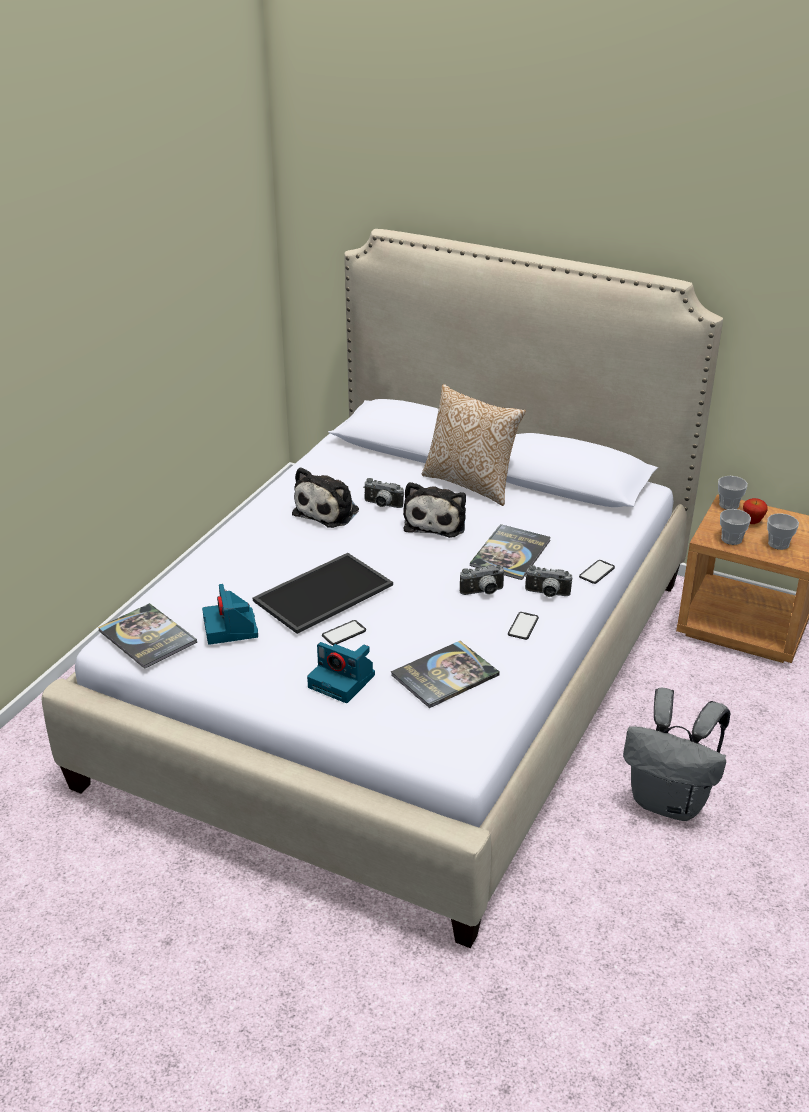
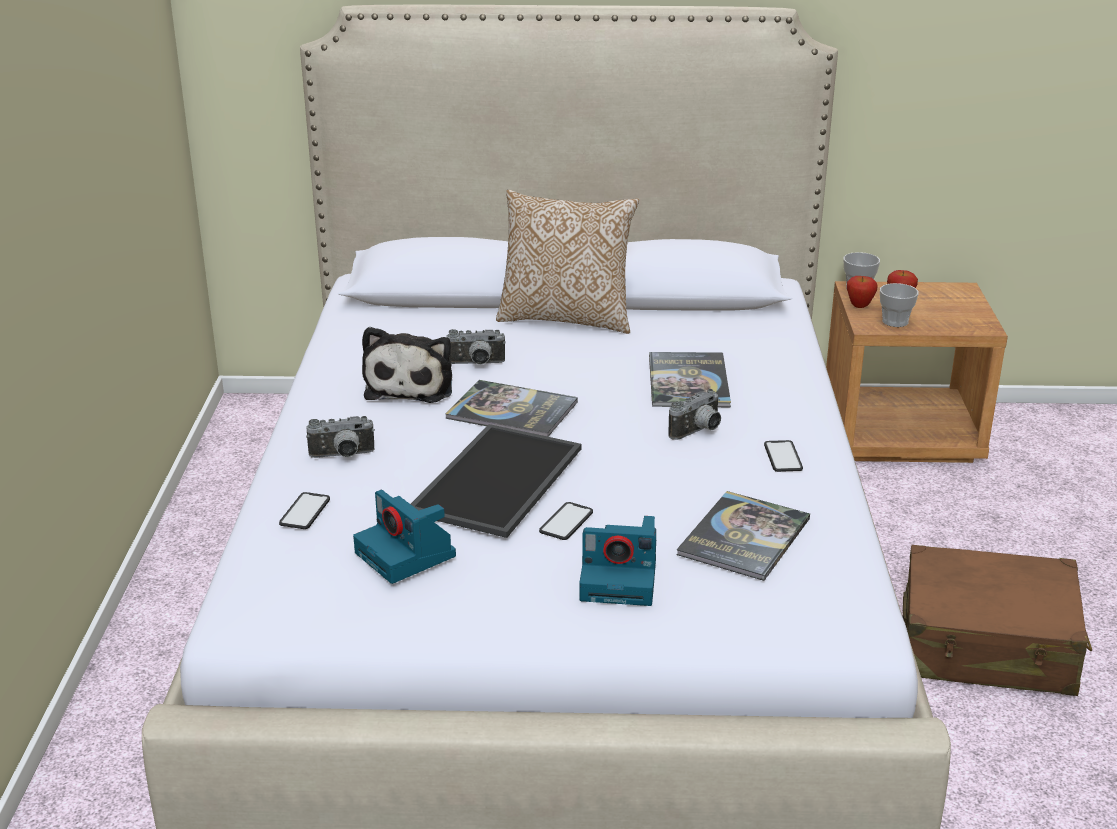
camera: 25 degrees left, 5 degrees down
book [98,603,197,669] -> book moved to [445,380,578,437]
plush toy [403,482,466,538] -> none
camera [525,565,572,597] -> camera moved to [306,416,375,458]
phone [579,560,615,584] -> phone moved to [279,492,330,529]
grey backpack [623,688,730,821] -> brown suitcase [903,545,1092,696]
cup [767,513,799,550] -> none
none -> apple [847,276,878,308]

